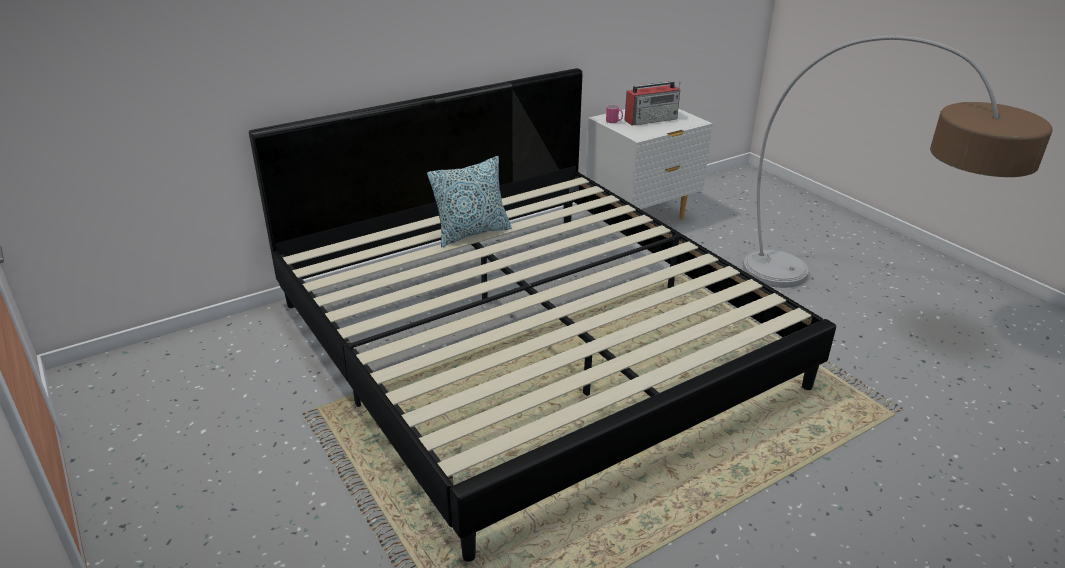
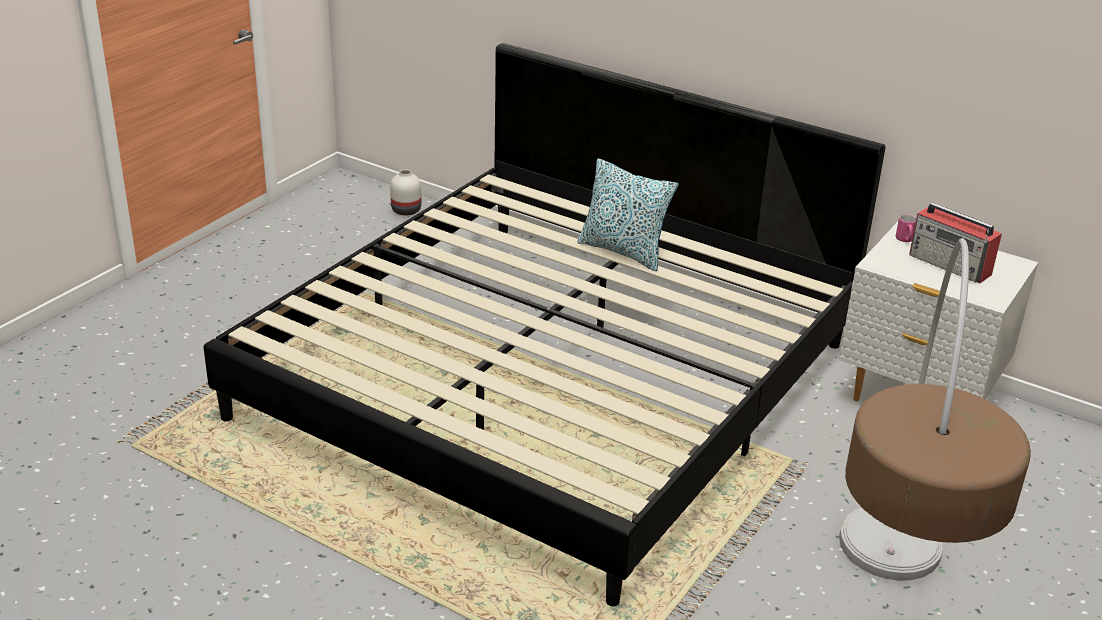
camera: 65 degrees right, 0 degrees up
none -> white vase [390,169,422,216]

